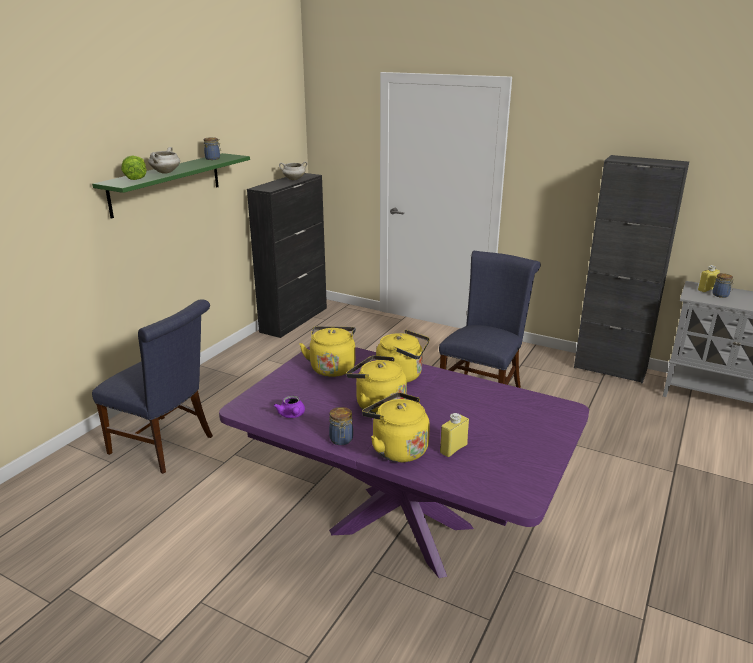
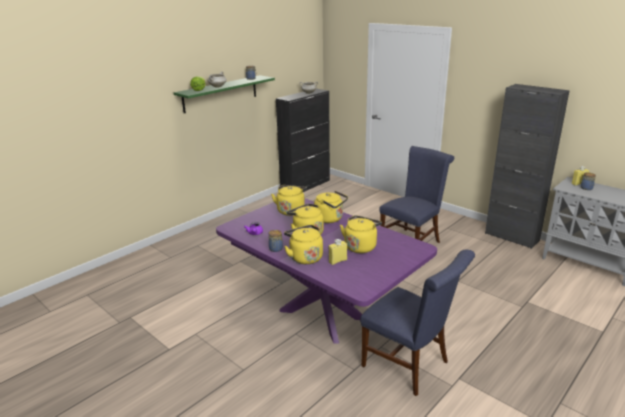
camera: 15 degrees right, 0 degrees up
blue chair [92,299,213,474] -> blue chair moved to [360,250,475,396]
none -> yellow kettle [340,215,382,253]

